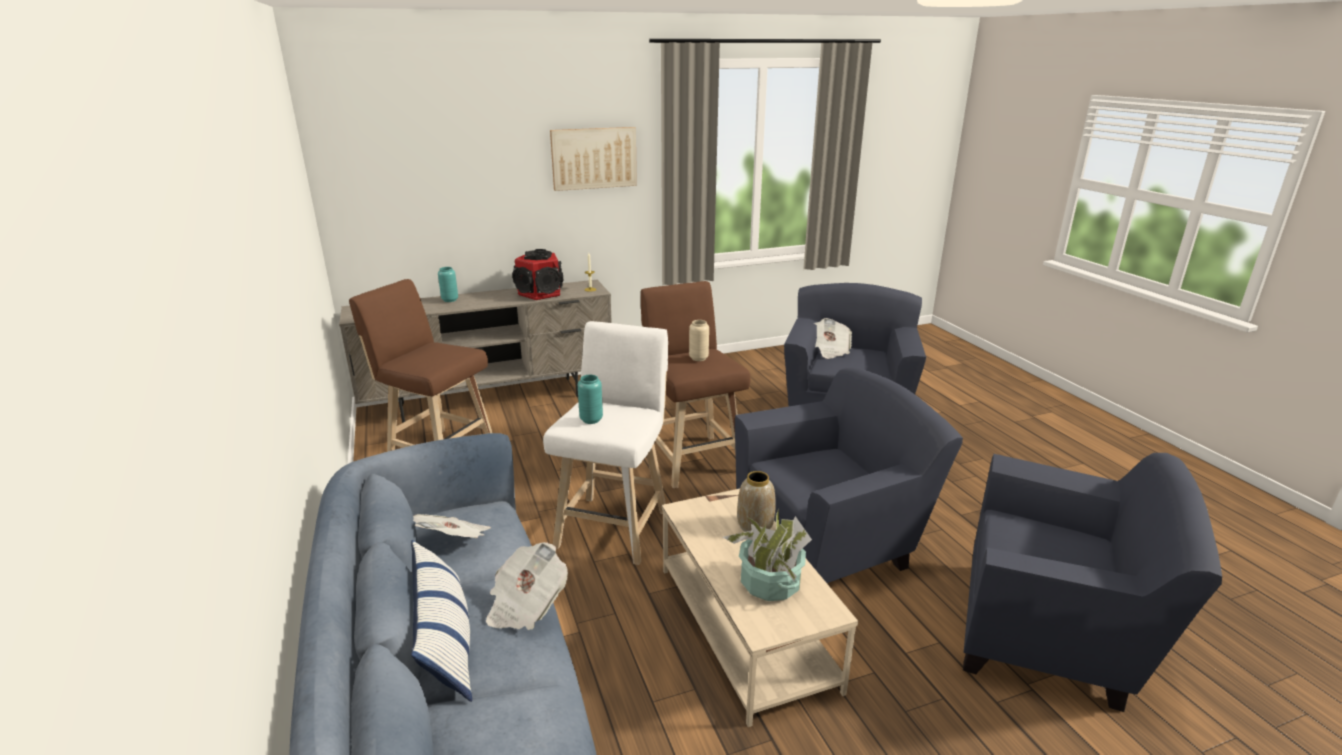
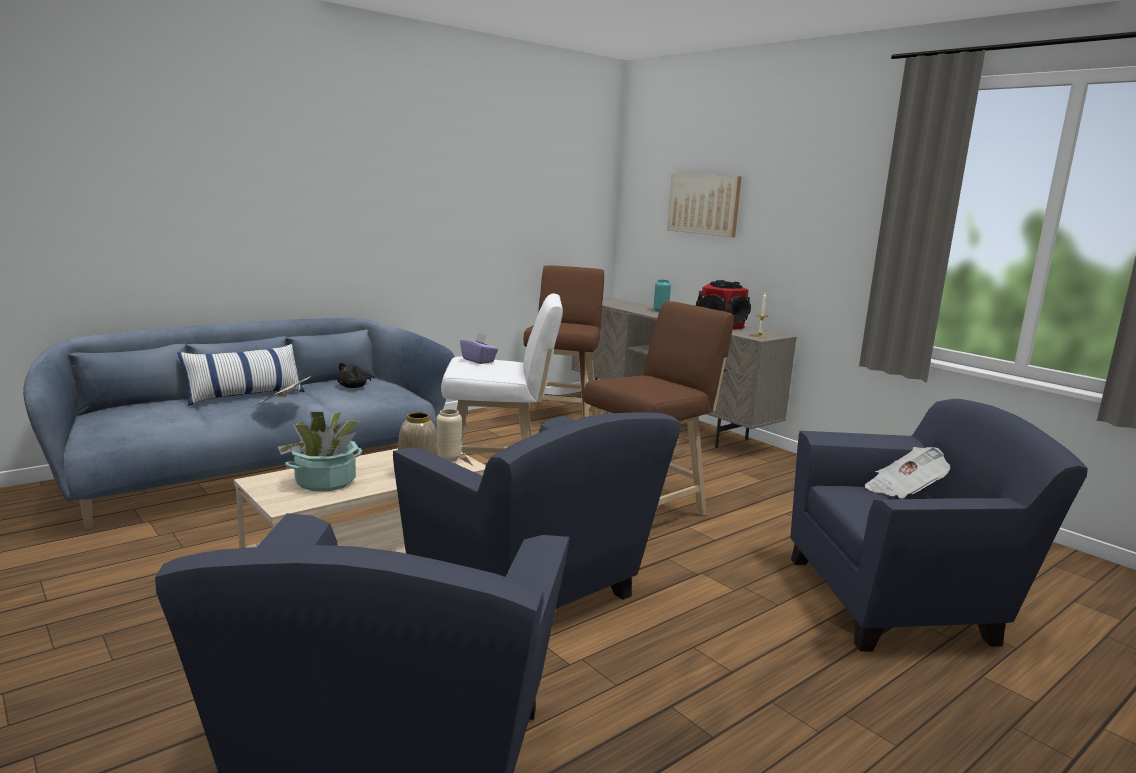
camera: 70 degrees right, 10 degrees down
newspaper [413,514,491,538] -> black plush toy [337,362,371,388]
picture [550,127,637,191] -> picture moved to [667,174,742,237]
turquoise vase [578,375,603,424] -> purple tissue box [460,332,498,364]
beige vase [689,320,709,361] -> beige vase moved to [436,409,462,462]

